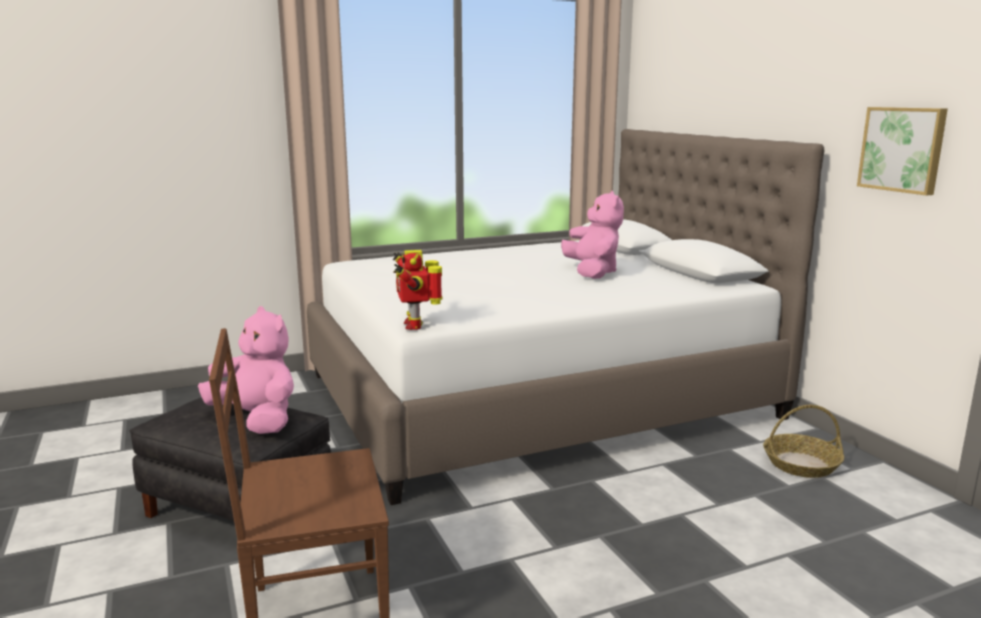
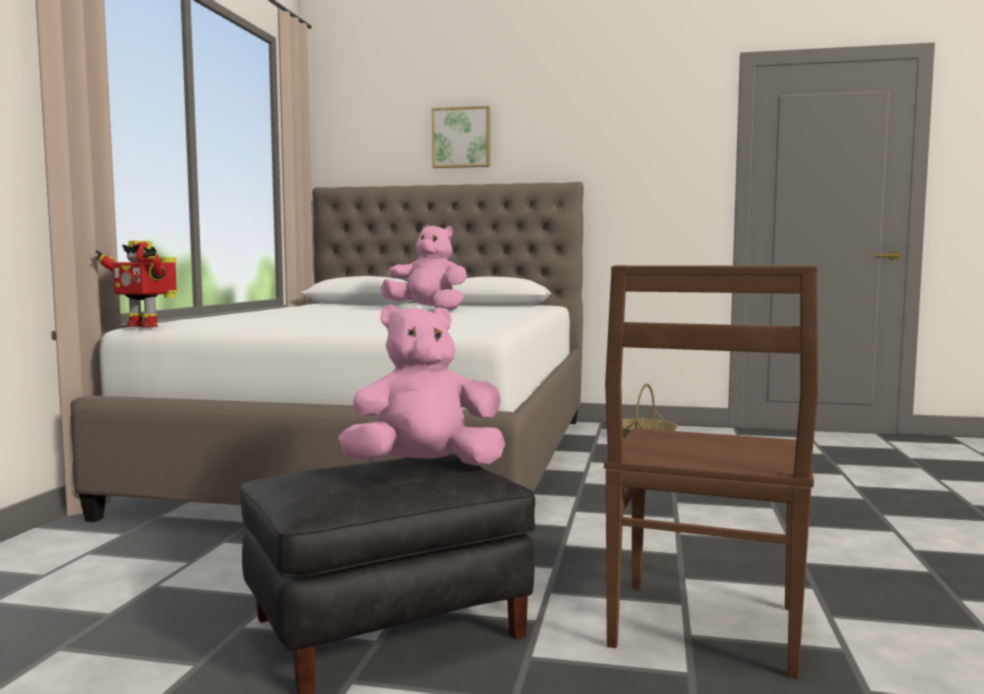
camera: 55 degrees left, 10 degrees down
toy robot [393,249,443,330] -> toy robot moved to [96,241,177,328]
picture [857,107,948,196] -> picture moved to [432,106,490,168]

